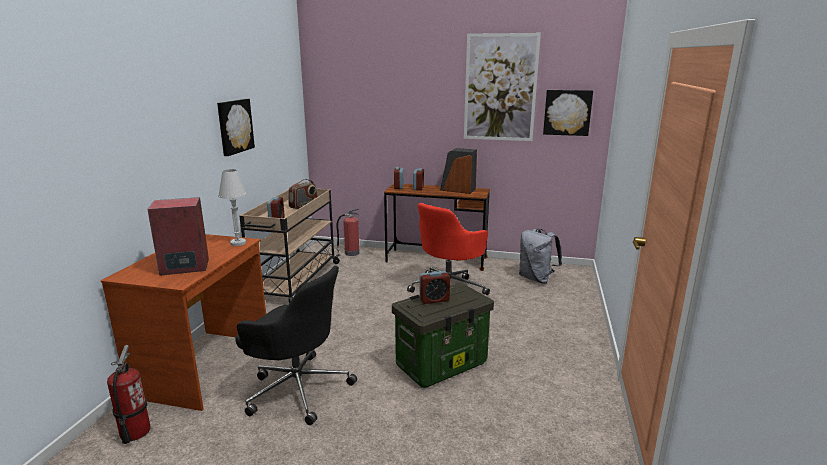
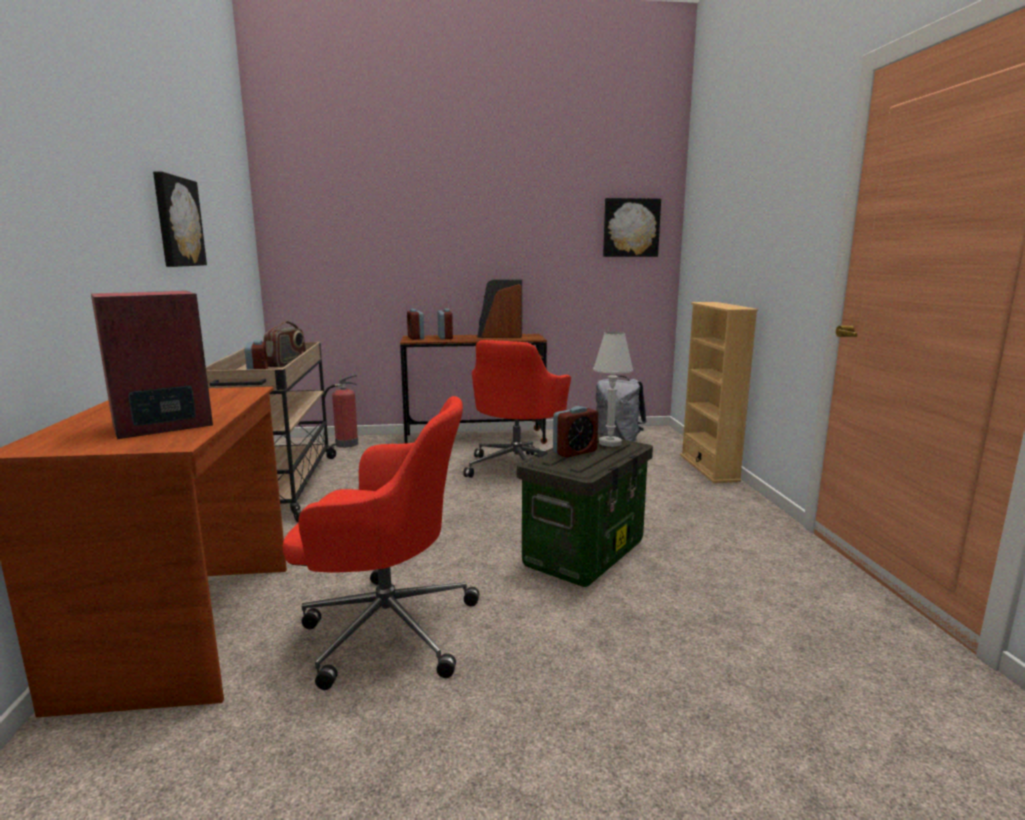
camera: 20 degrees left, 5 degrees down
fire extinguisher [107,345,151,444] -> none
white table lamp [218,169,246,246] -> white table lamp moved to [593,332,633,447]
black office chair [235,266,357,425] -> red office chair [282,396,479,690]
picture [464,33,541,141] -> none
none -> beige bookcase [680,302,758,483]

